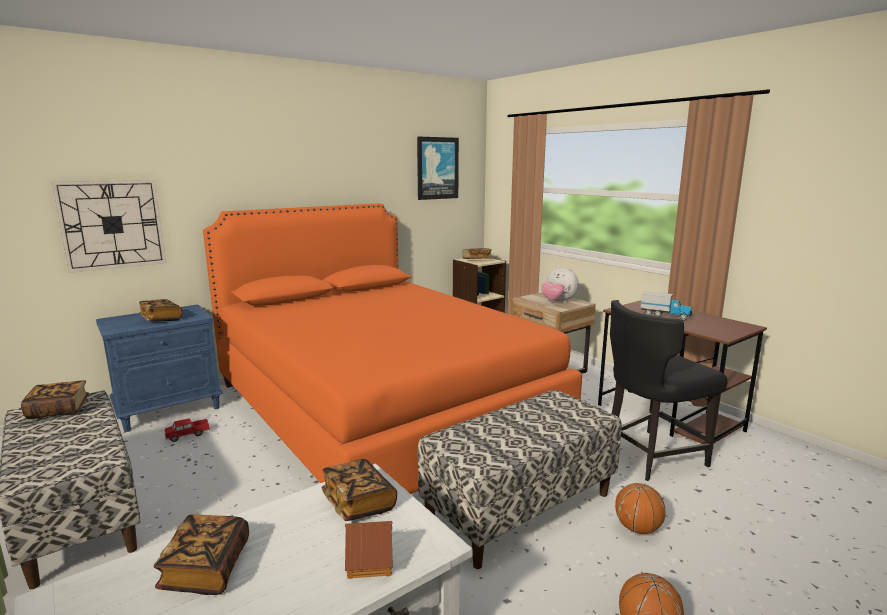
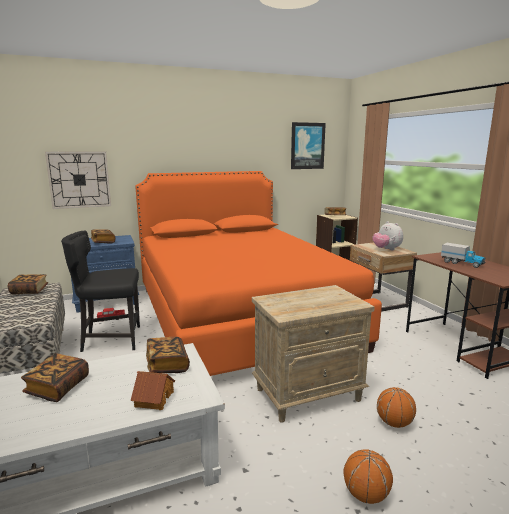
camera: 15 degrees right, 0 degrees up
bench [418,390,622,569] -> beige nightstand [252,285,375,422]
black chair [610,300,727,481] -> black chair moved to [61,231,140,352]

